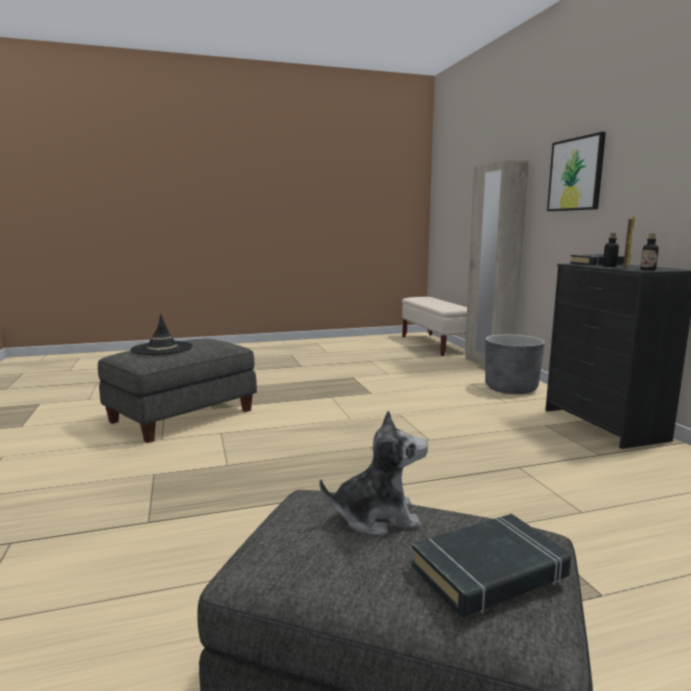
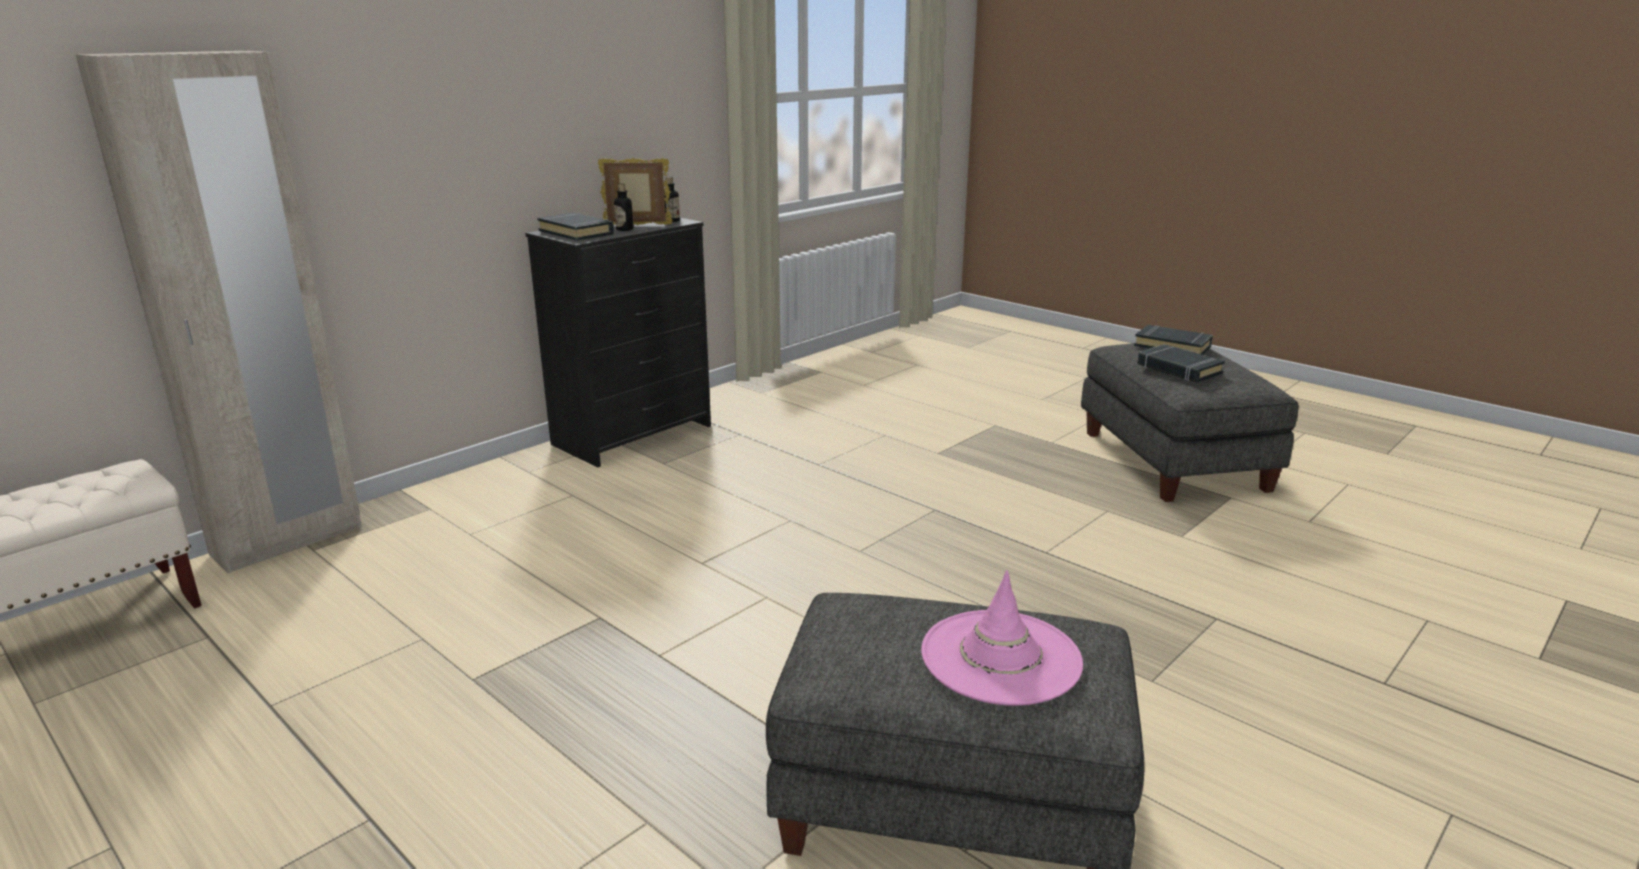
camera: 120 degrees left, 10 degrees up
black hat [131,314,193,355] -> pink hat [921,570,1083,706]
plush toy [320,410,428,536] -> black book [1137,344,1225,382]
grey planter [485,334,545,394] -> none
picture [547,132,606,211] -> none

